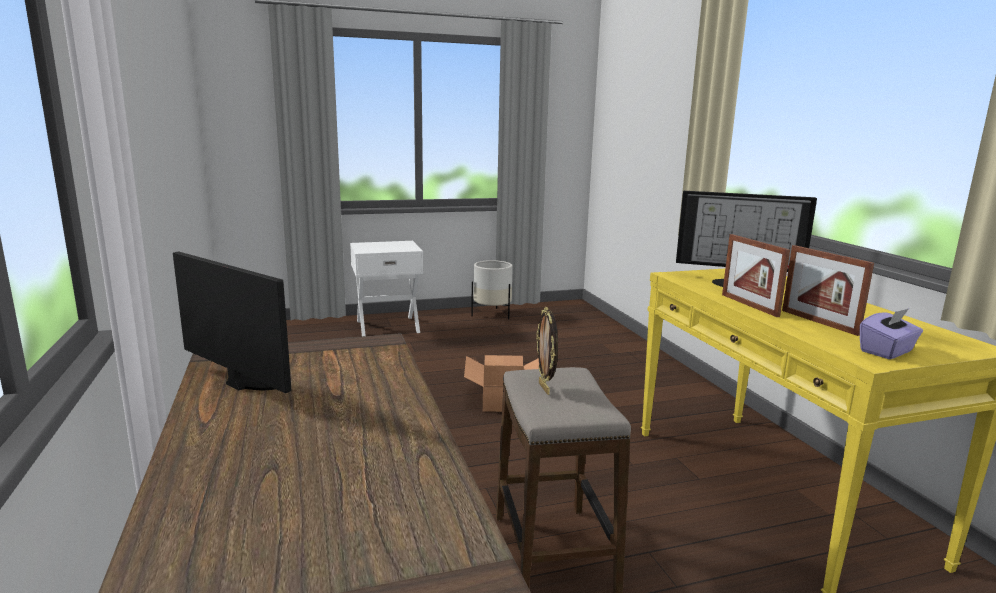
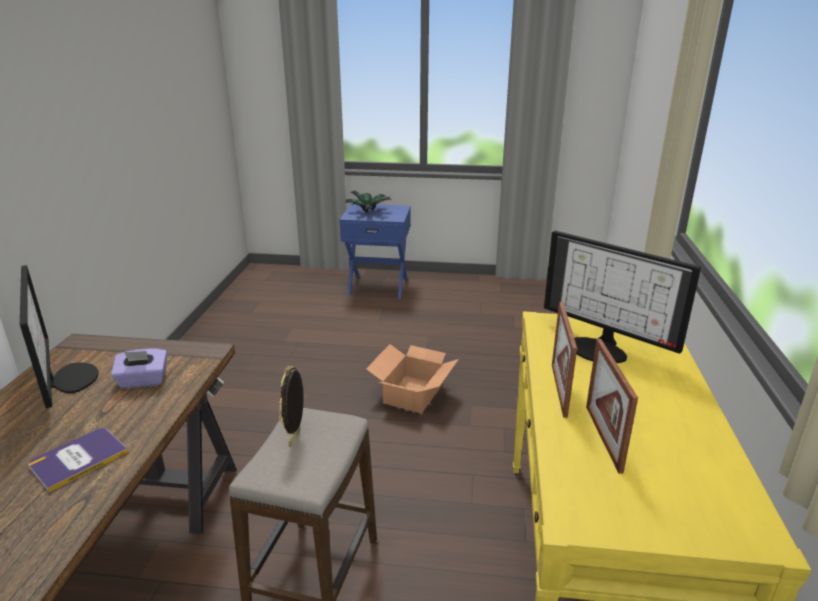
camera: 25 degrees right, 10 degrees up
white nightstand [350,241,423,336] -> blue nightstand [339,204,411,299]
white planter [471,260,513,319] -> none
purple tissue box [860,308,923,359] -> purple tissue box moved to [111,349,167,389]
none -> book [28,428,128,492]
none -> potted plant [345,190,392,212]

